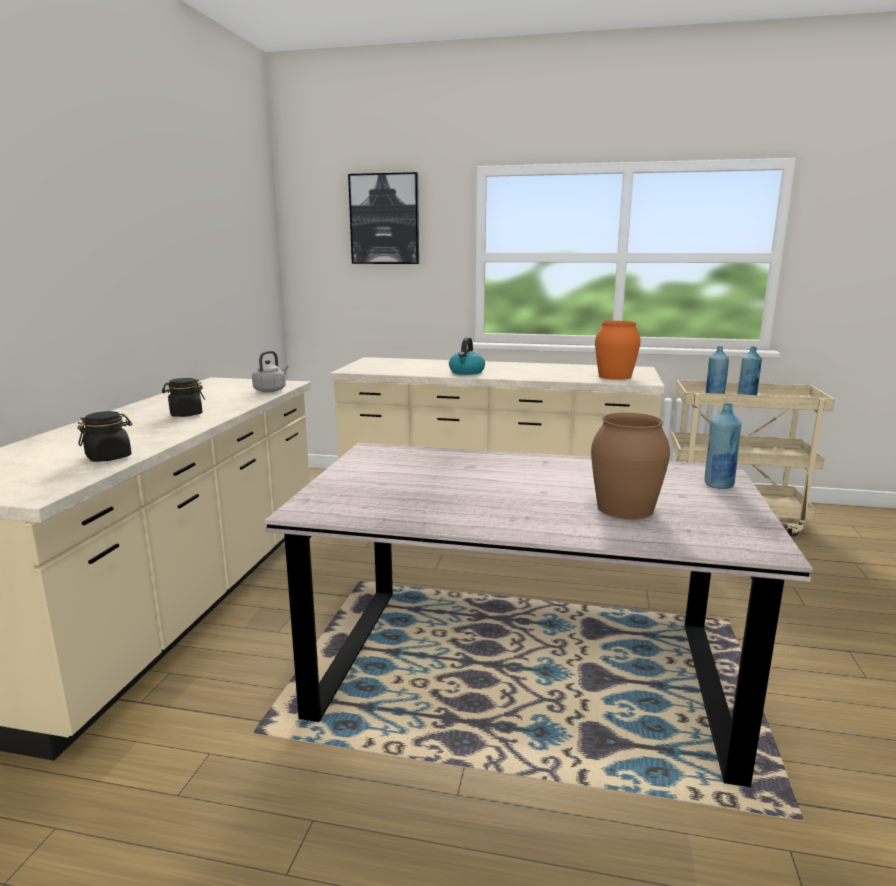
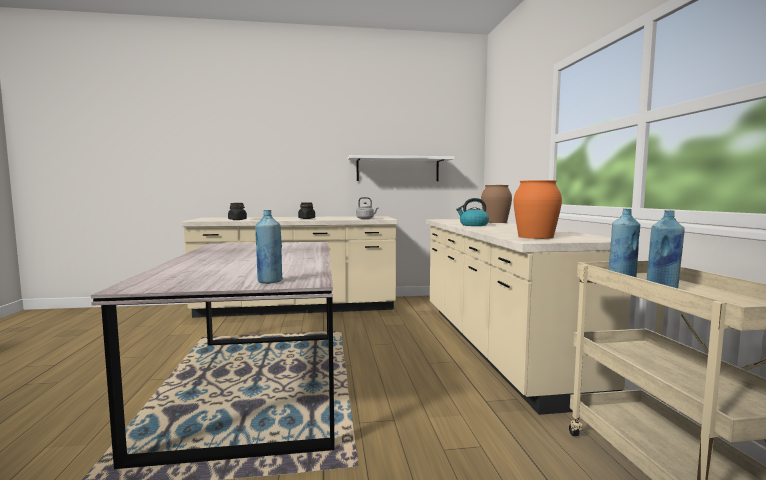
camera: 70 degrees right, 10 degrees down
picture [348,172,419,264] -> none
brown vase [591,413,670,519] -> brown vase moved to [481,185,512,223]
none -> white shelf [348,155,454,181]

